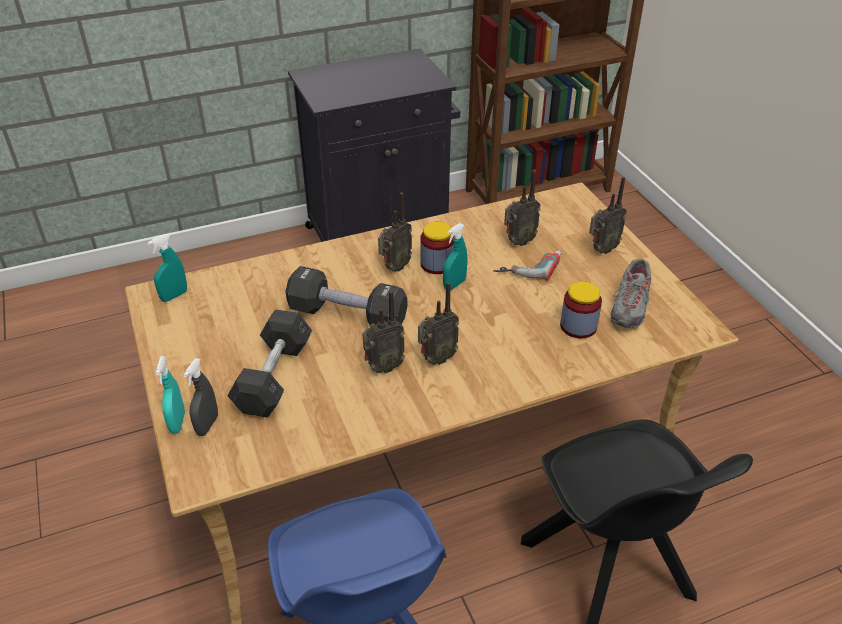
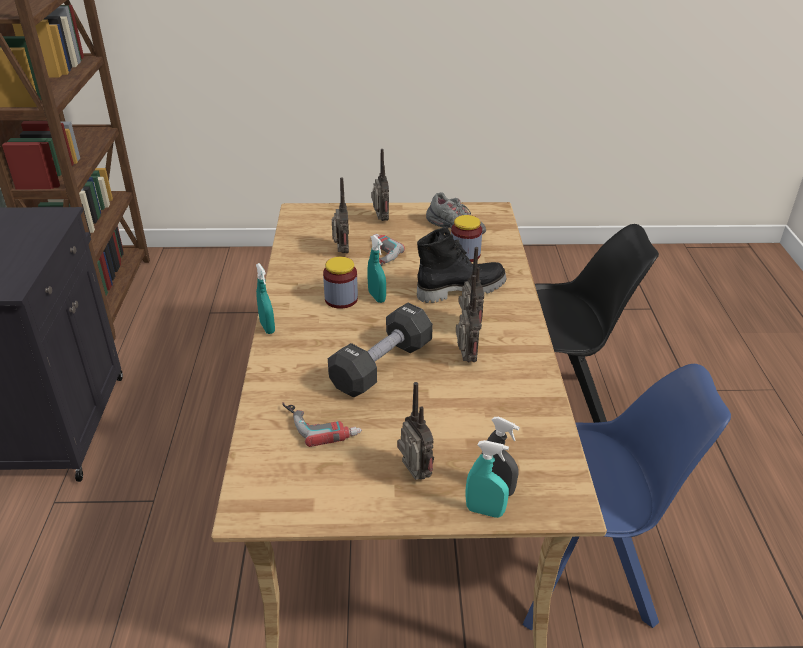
camera: 70 degrees left, 5 degrees down
turquoise spray bottle [148,234,187,302] -> turquoise spray bottle moved to [256,263,275,334]
grey dumbbell [228,309,312,418] -> none
radio [378,192,412,272] -> radio moved to [397,382,434,480]
none -> power drill [282,402,362,447]
none -> black boot [417,227,506,303]

